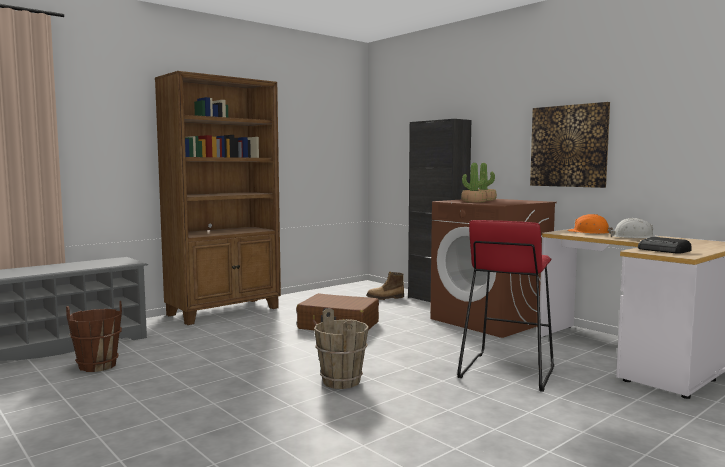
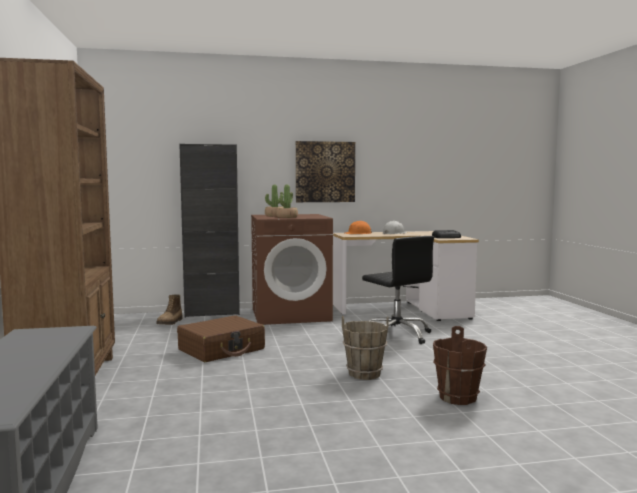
camera: 60 degrees left, 0 degrees up
brown bucket [66,301,122,372] -> brown bucket moved to [433,326,487,405]
red stool [457,220,554,392] -> black office chair [362,236,434,344]

